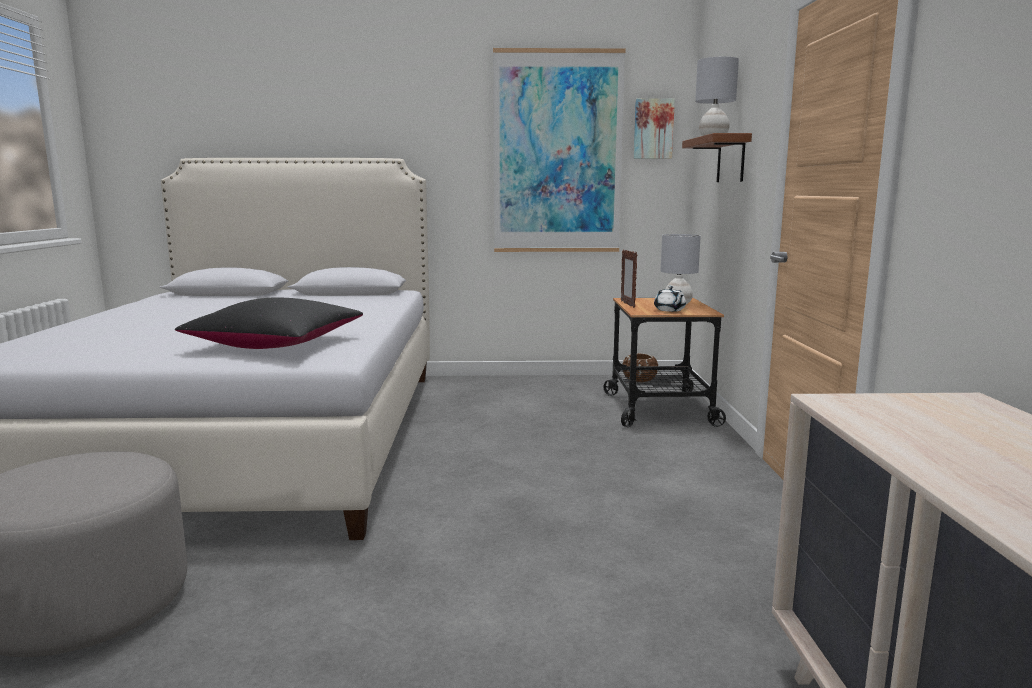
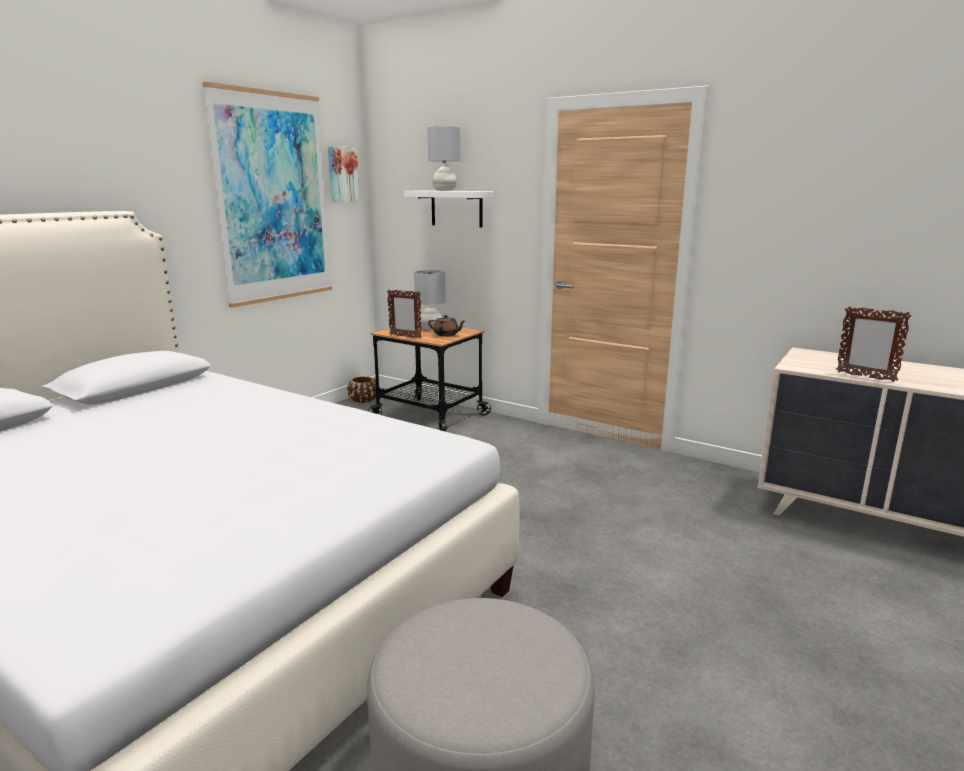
camera: 55 degrees left, 5 degrees up
black pillow [175,297,363,349] -> none
white teapot [654,286,686,312] -> brown teapot [428,315,465,337]
brown shelf [682,133,752,182] -> white shelf [404,190,494,227]
none -> picture frame [836,306,912,382]

